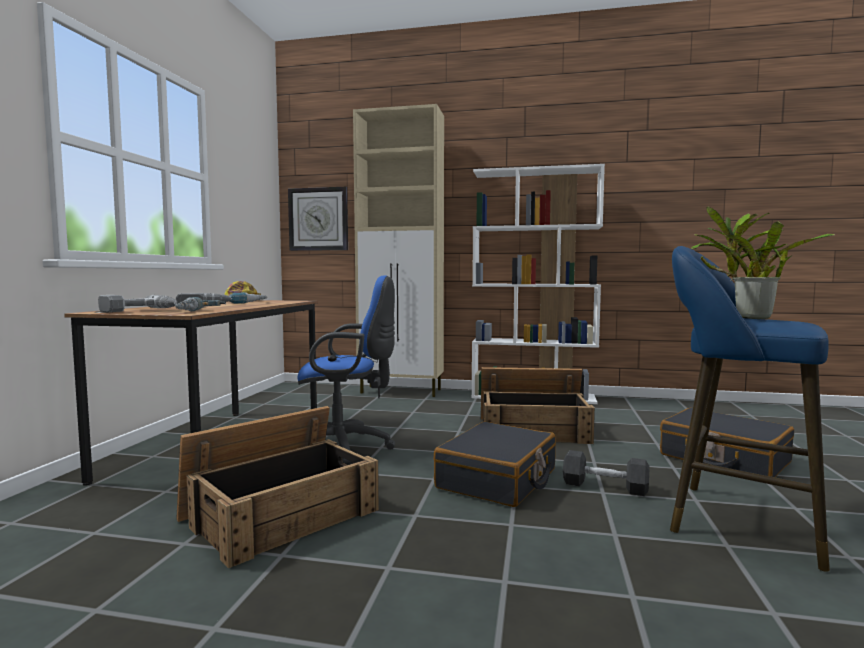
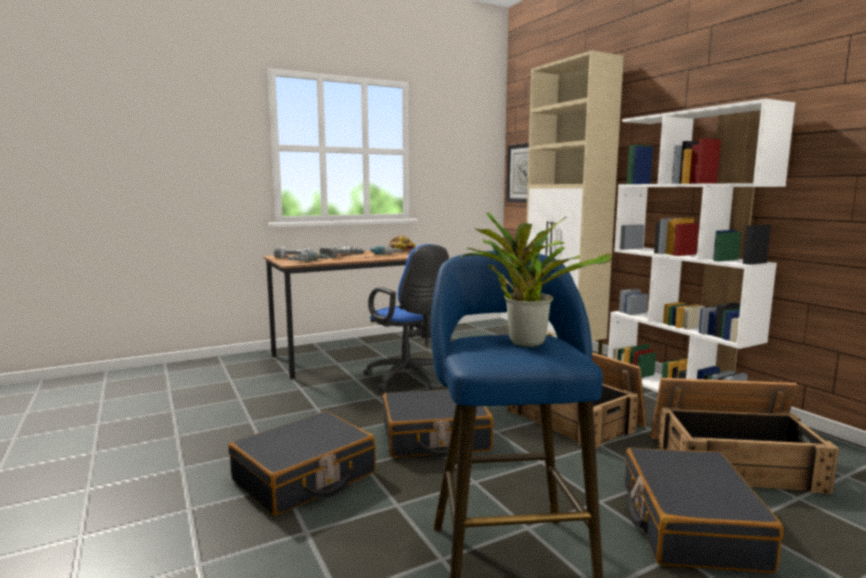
camera: 50 degrees right, 5 degrees up
crate [176,406,379,568] -> crate moved to [650,378,839,494]
grey dumbbell [563,450,649,496] -> none
none -> black suitcase [229,411,376,516]

